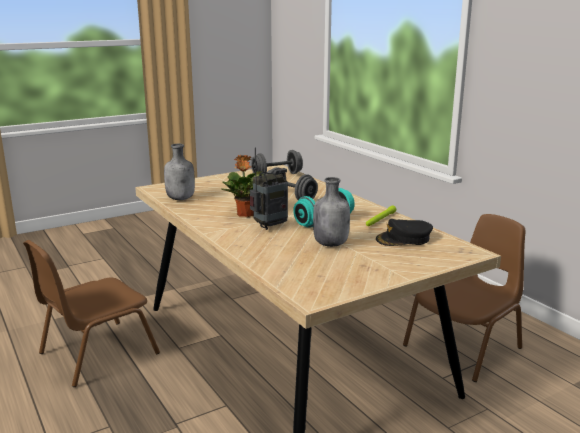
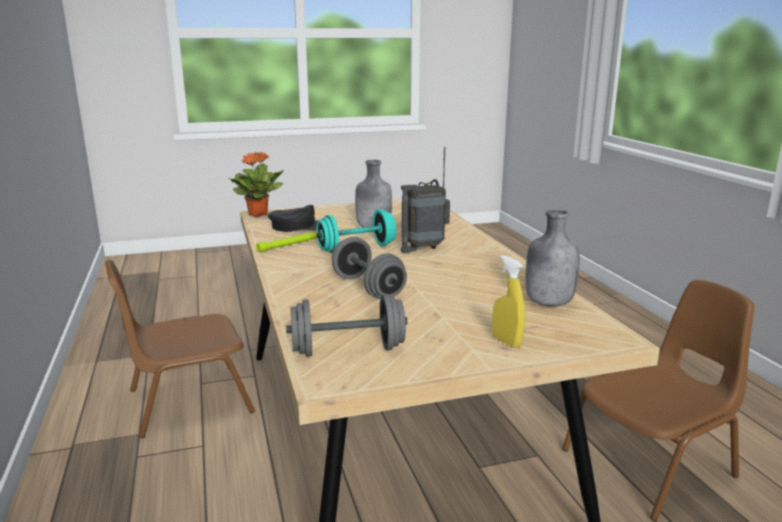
camera: 165 degrees left, 0 degrees up
potted plant [221,155,264,217] -> potted plant moved to [229,152,284,217]
none -> yellow spray bottle [492,255,525,348]

